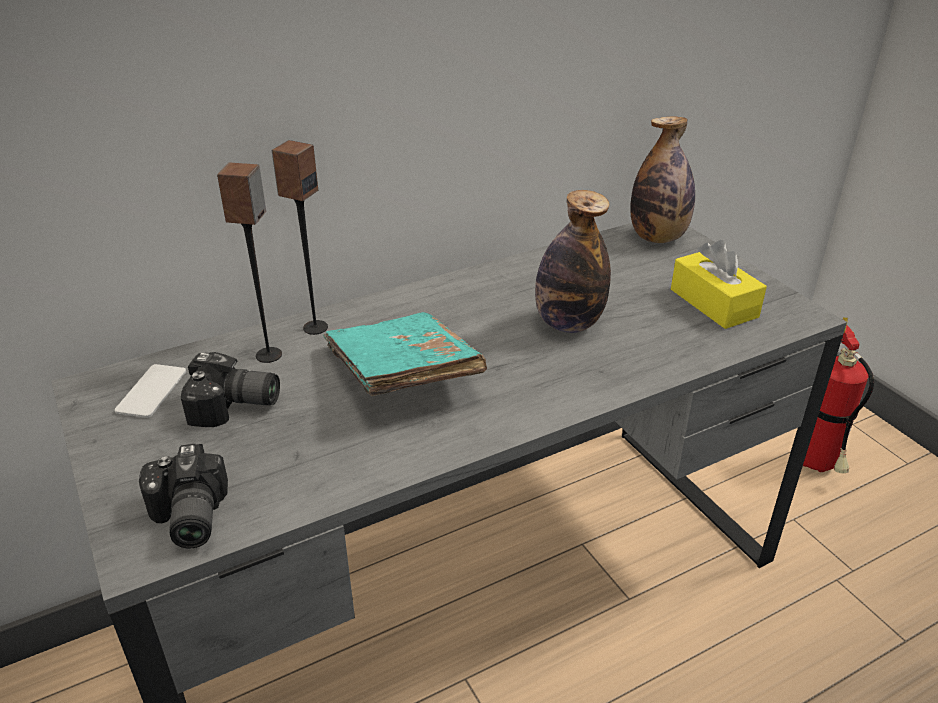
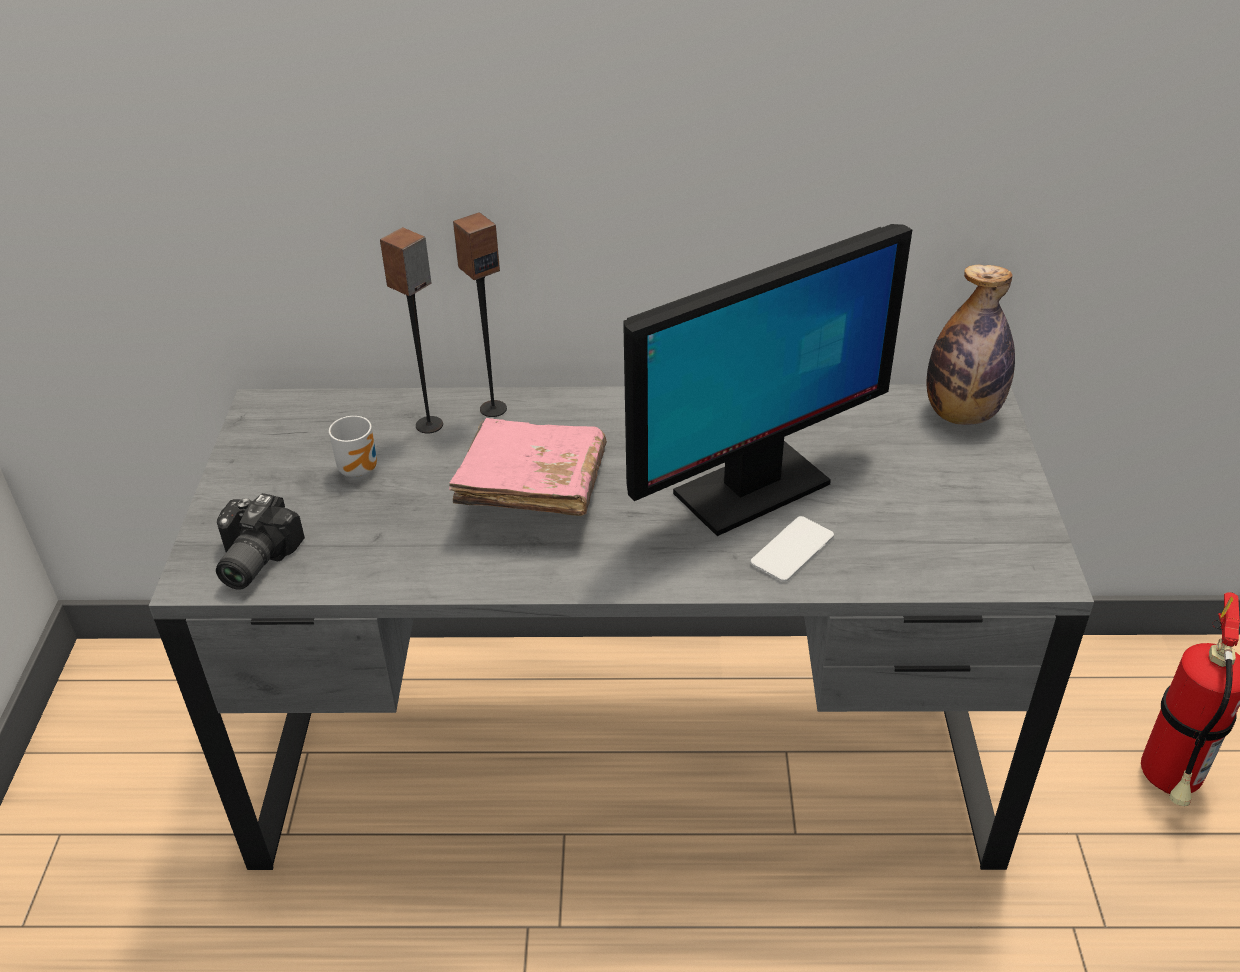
camera: 30 degrees right, 5 degrees up
phone [115,364,186,418] -> phone moved to [750,516,834,582]
camera [181,352,280,427] -> mug [329,416,377,479]
turquoise book [324,312,487,396] -> pink book [449,418,607,516]
bottle [535,190,611,333] -> monitor [623,224,912,536]
yellow tissue box [671,240,767,329] -> none

